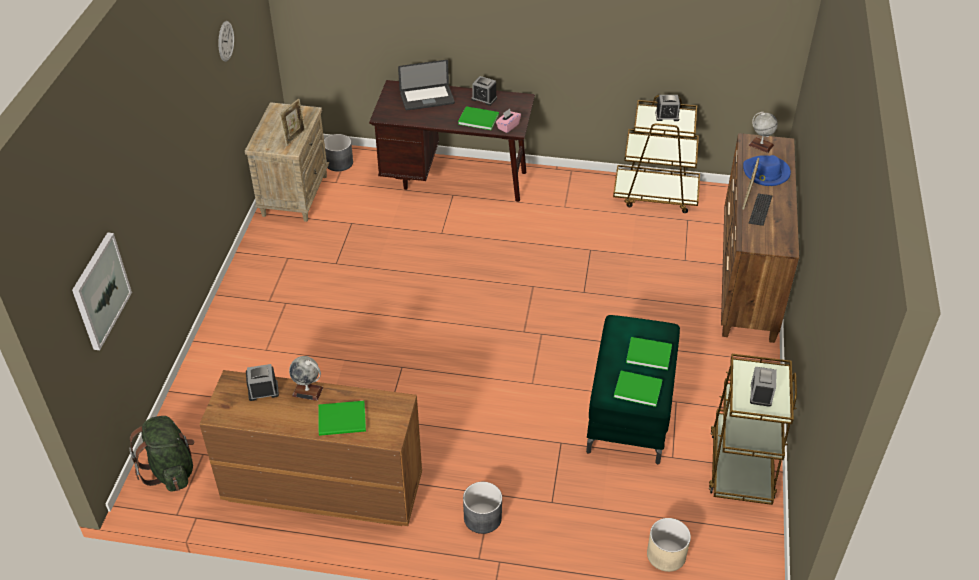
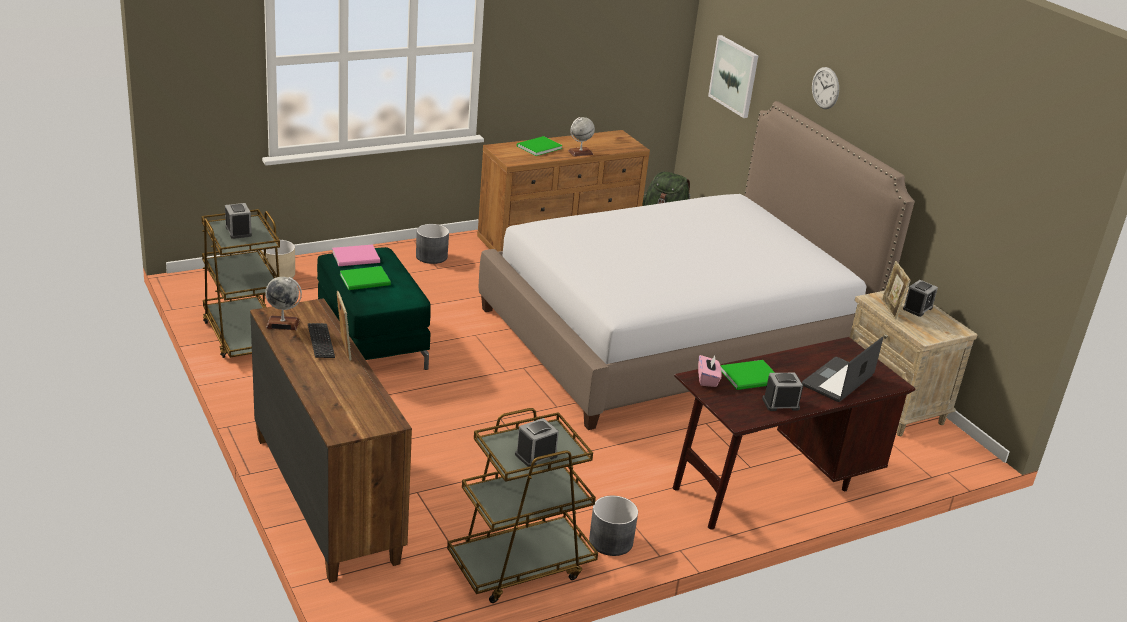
camera: 140 degrees right, 15 degrees down
wall clock [218,21,234,62] -> wall clock moved to [812,67,839,109]
alarm clock [246,364,279,401] -> alarm clock moved to [903,280,938,317]
grey planter [324,134,353,171] -> grey planter moved to [589,496,638,556]
green book [614,371,663,407] -> pink book [332,244,380,266]
blue hat [743,155,791,186] -> none
globe [748,112,778,153] -> globe moved to [265,277,302,330]
none -> bed [479,101,915,430]

